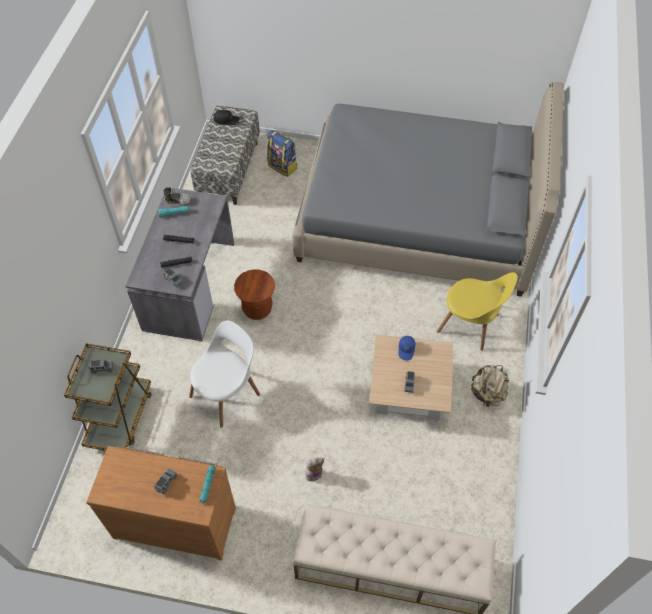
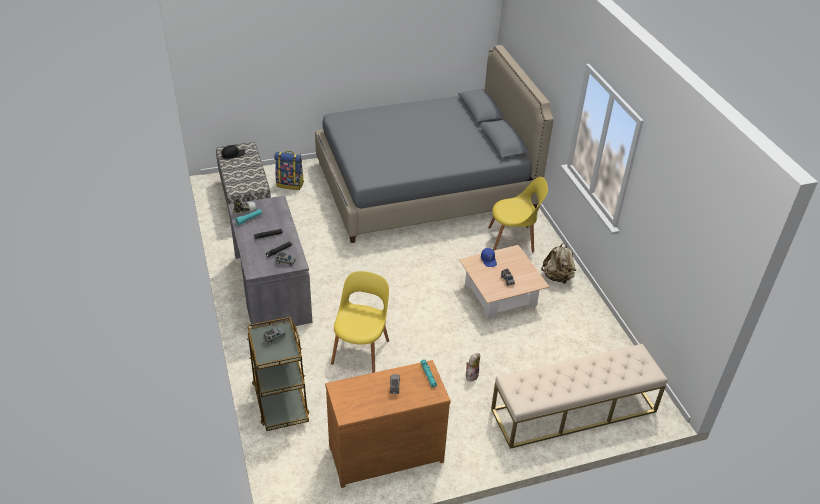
camera: 30 degrees left, 15 degrees down
white chair [189,321,260,428] -> yellow chair [331,271,389,373]
brown stool [234,269,275,320] -> none

